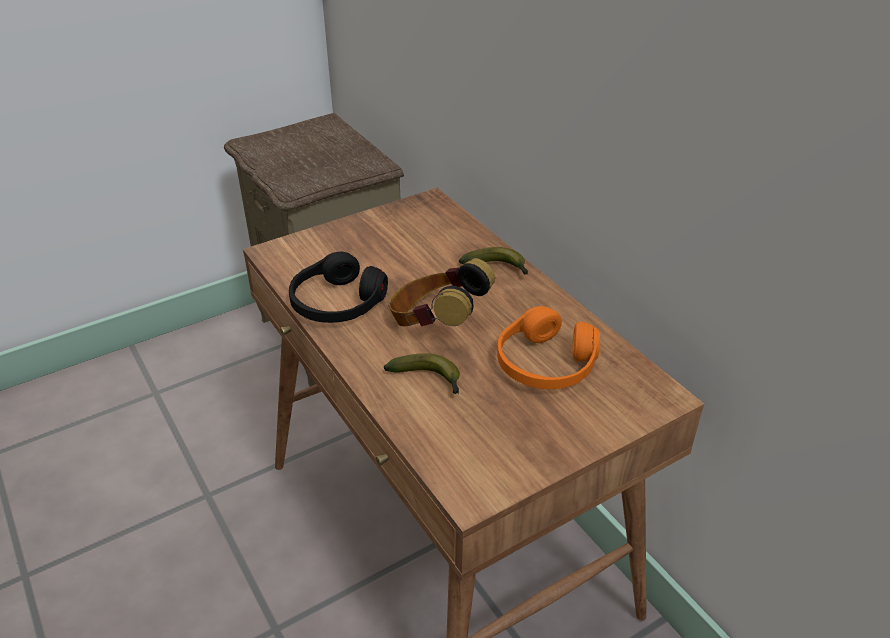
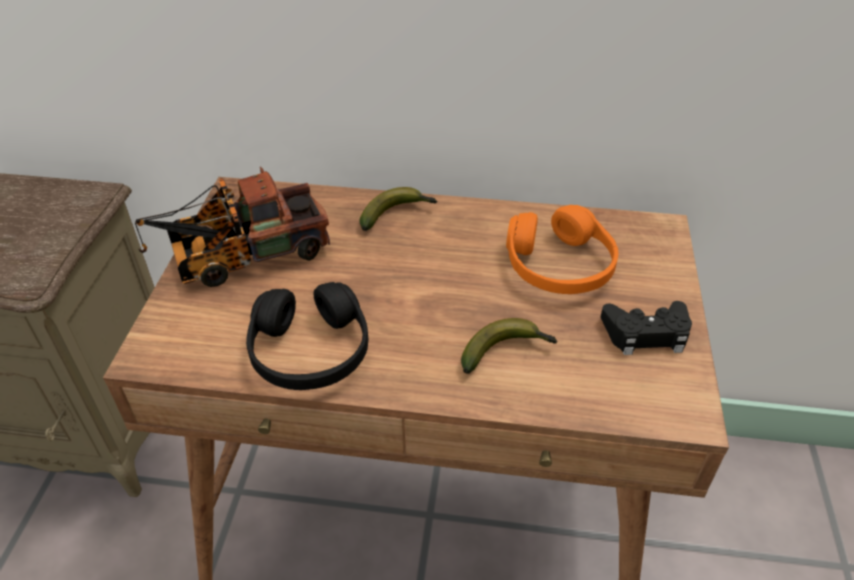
camera: 50 degrees left, 5 degrees up
headphones [389,258,495,326] -> none
none -> toy truck [135,166,330,287]
none -> black game controller [601,301,692,355]

